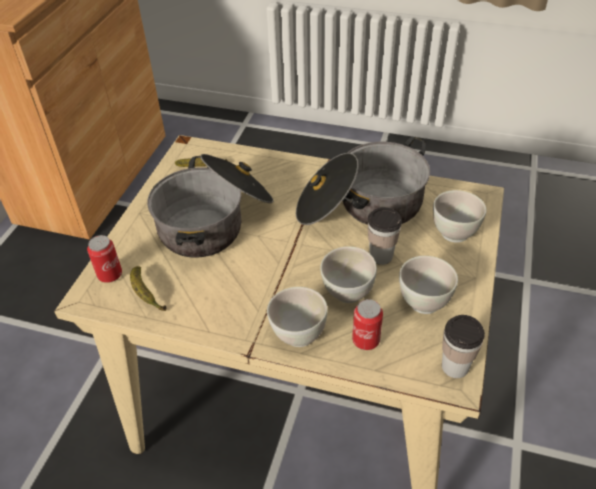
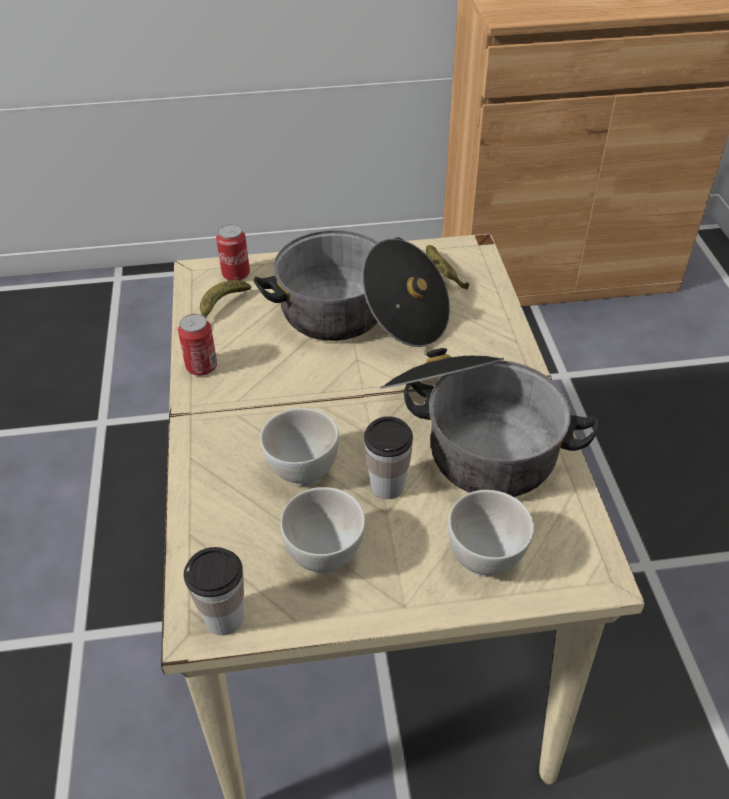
camera: 65 degrees right, 0 degrees up
white bowl [267,287,328,347] -> none
can [352,299,383,350] -> can moved to [178,314,217,376]

